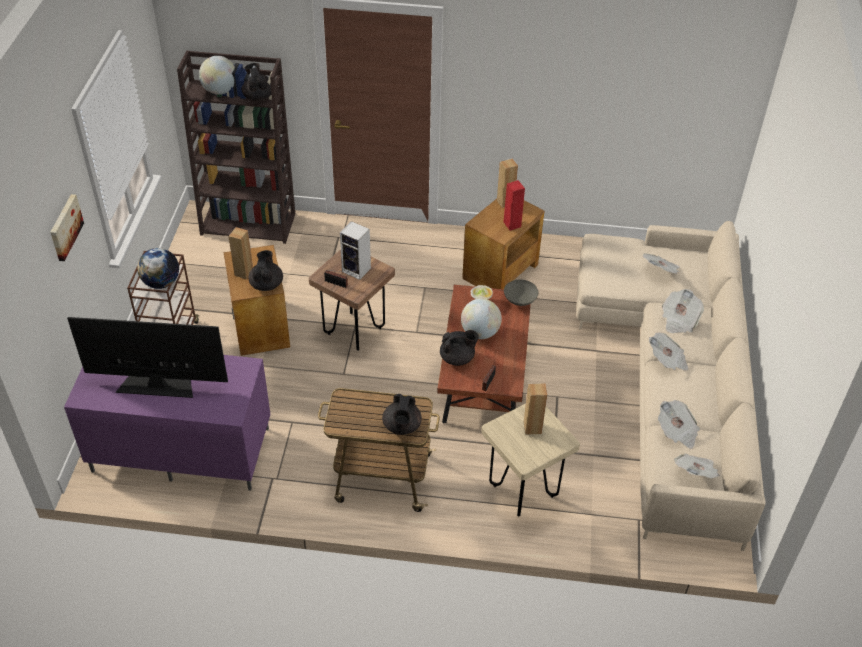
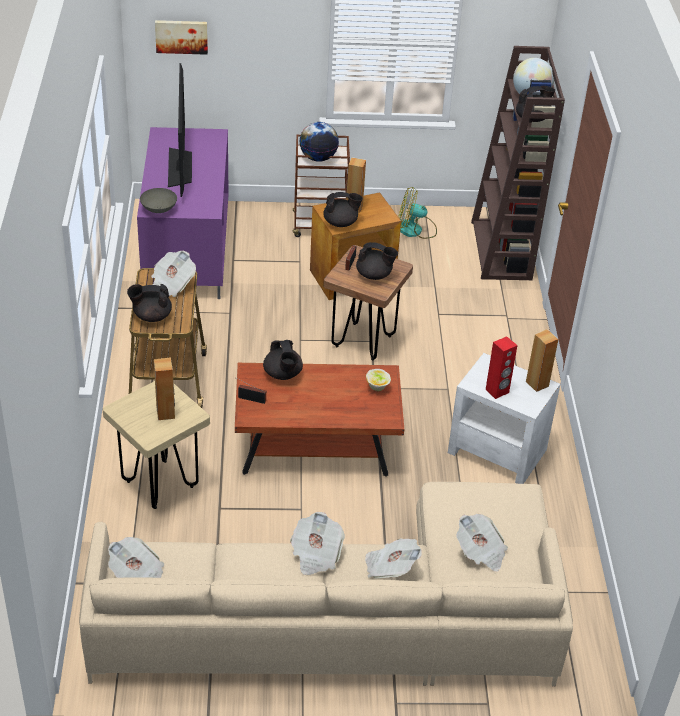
camera: 80 degrees right, 5 degrees down
picture [50,194,84,261] -> picture moved to [155,20,208,55]
speaker [340,221,371,280] -> black teapot [356,242,398,280]
globe [461,298,502,339] -> none
brown side table [462,199,544,289] -> white side table [448,353,560,484]
grey bowl [504,279,538,306] -> grey bowl moved to [140,188,177,213]
newspaper [658,400,700,449] -> newspaper moved to [151,251,196,297]
none -> fan [398,187,437,239]

